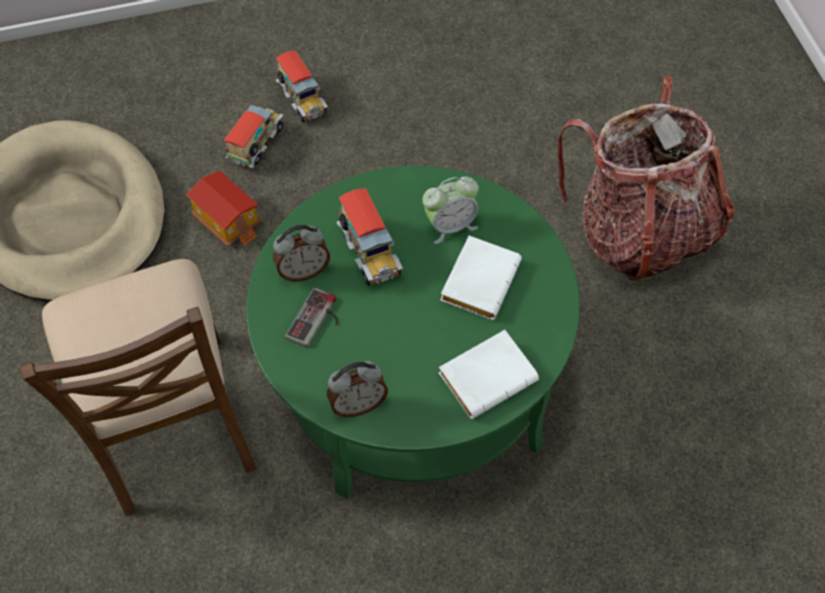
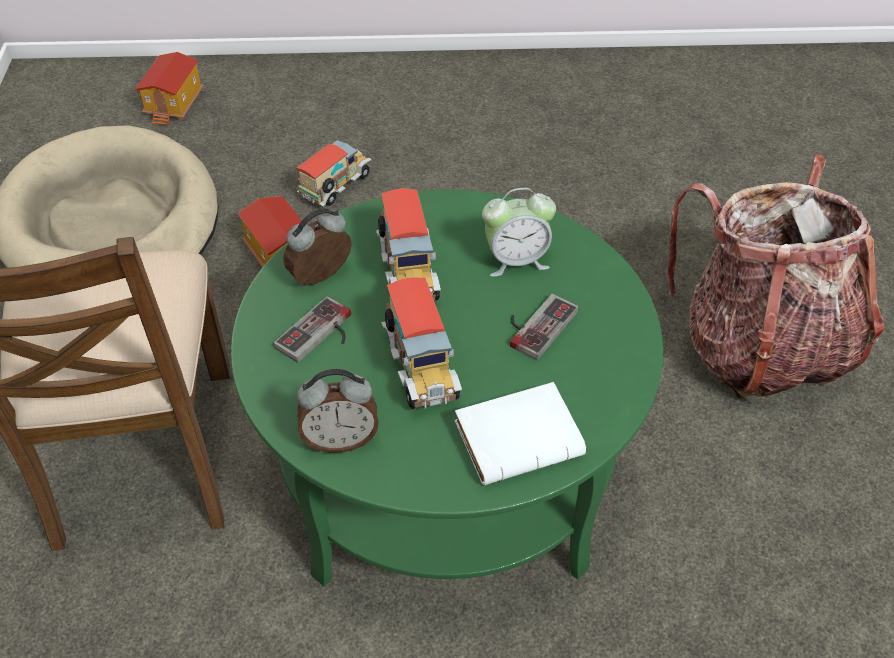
camera: 10 degrees right, 10 degrees down
alarm clock [273,225,330,281] -> alarm clock turned 150 degrees clockwise [283,208,352,285]
toy truck [276,50,328,122] -> toy truck moved to [381,277,462,409]
white book [440,236,522,320] -> game controller [510,294,579,360]
none -> toy house [135,52,204,126]

